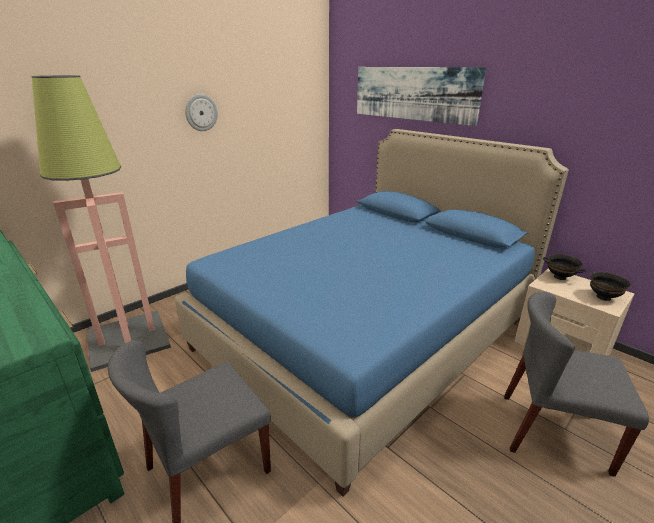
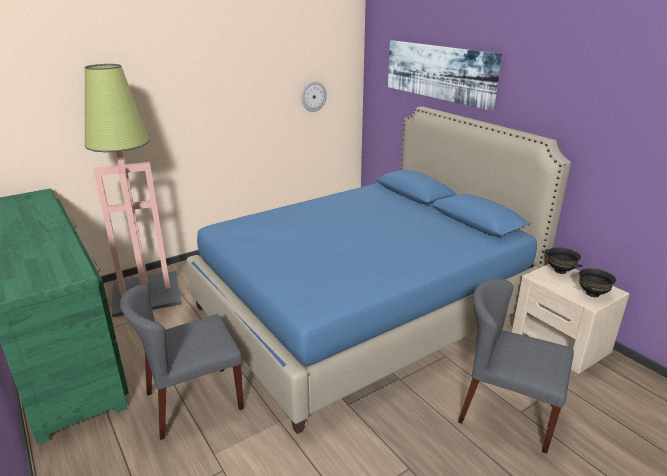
camera: 10 degrees right, 0 degrees up
wall clock [185,94,218,131] -> wall clock moved to [301,81,327,112]

